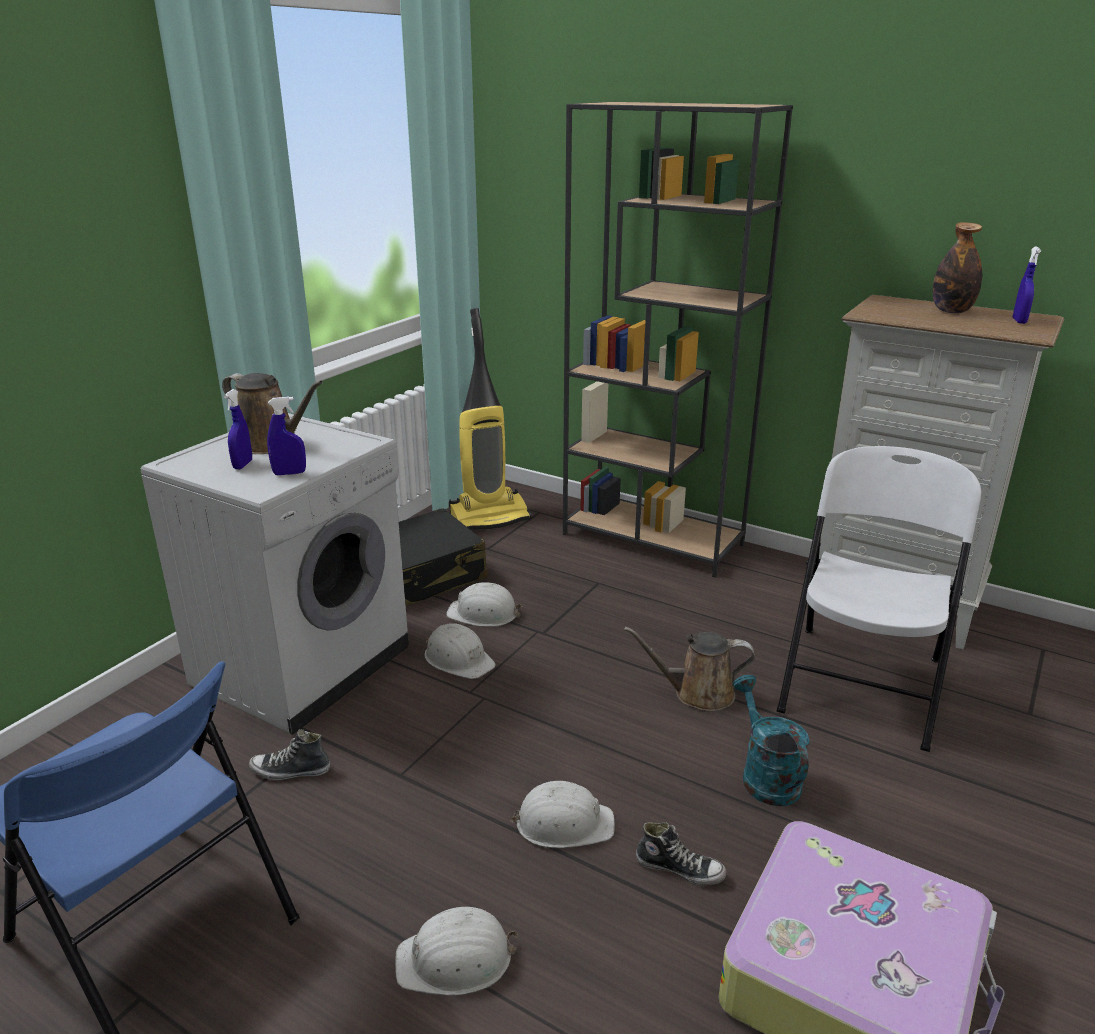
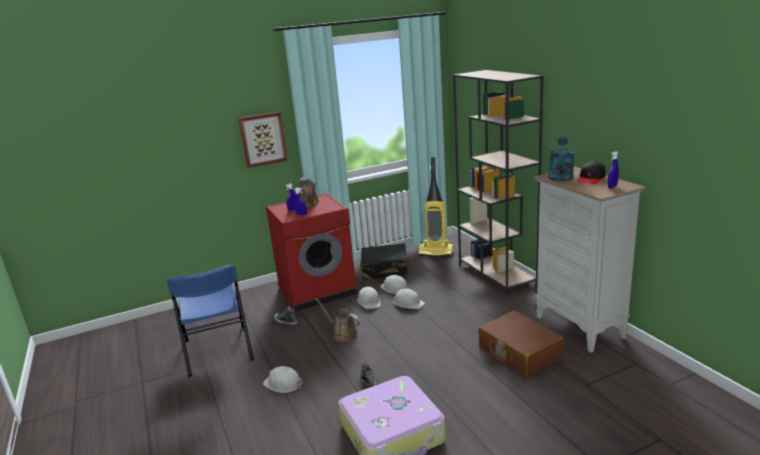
camera: 35 degrees right, 5 degrees down
white washing machine [141,413,409,735] -> red washing machine [266,193,357,311]
white hard hat [510,781,615,848] -> white hard hat moved to [393,288,425,309]
brown watering can [624,627,755,711] -> brown watering can moved to [315,298,360,342]
turquoise watering can [733,675,810,806] -> turquoise watering can moved to [548,137,575,181]
white chair [777,446,981,752] -> brown suitcase [478,311,564,377]
bottle [933,222,982,313] -> black cap [577,161,606,184]
none -> picture [238,112,288,168]

